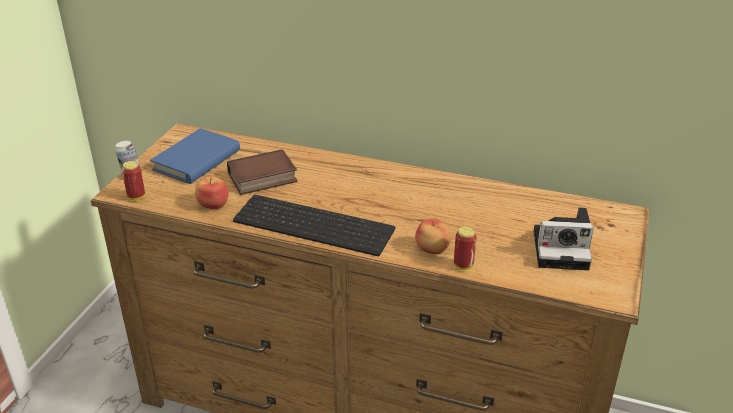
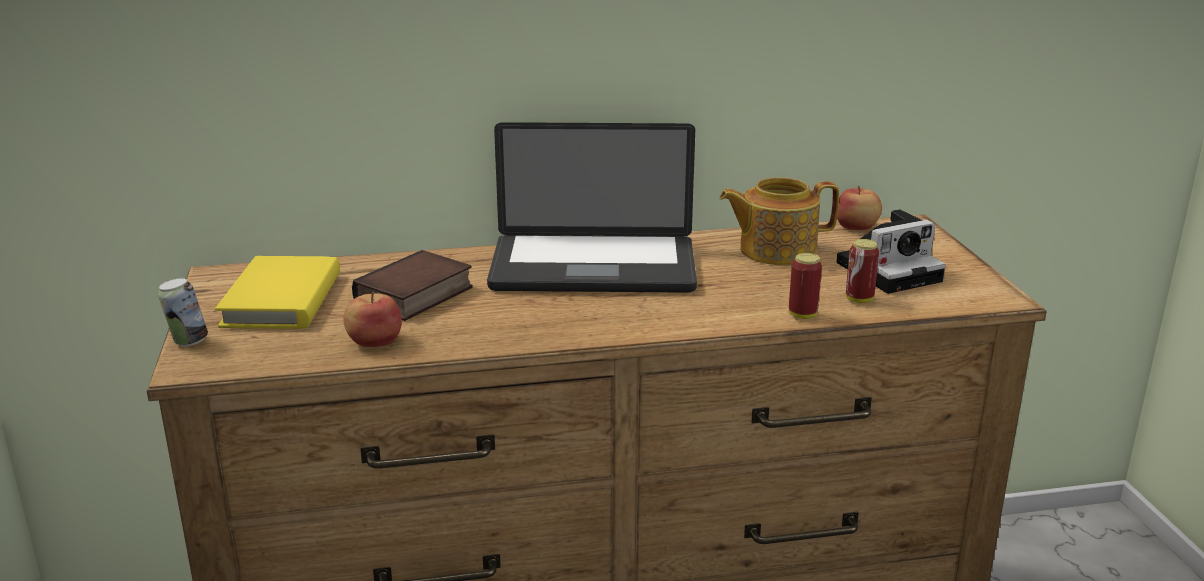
camera: 30 degrees left, 10 degrees down
can [122,161,145,200] -> can moved to [846,239,879,303]
blue book [150,128,240,184] -> yellow book [215,256,340,329]
keyboard [233,195,395,256] -> none
apple [415,219,451,254] -> apple moved to [837,186,882,230]
none -> laptop [487,122,697,293]
none -> teapot [719,177,839,265]

